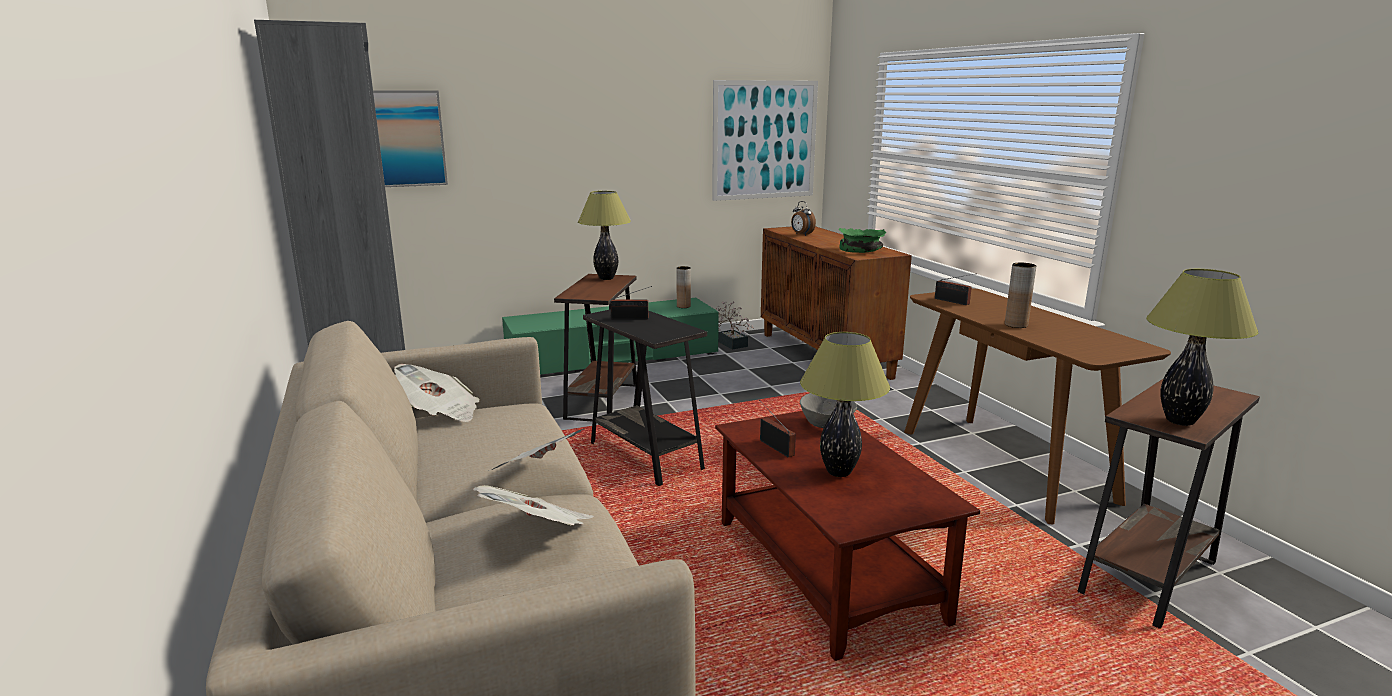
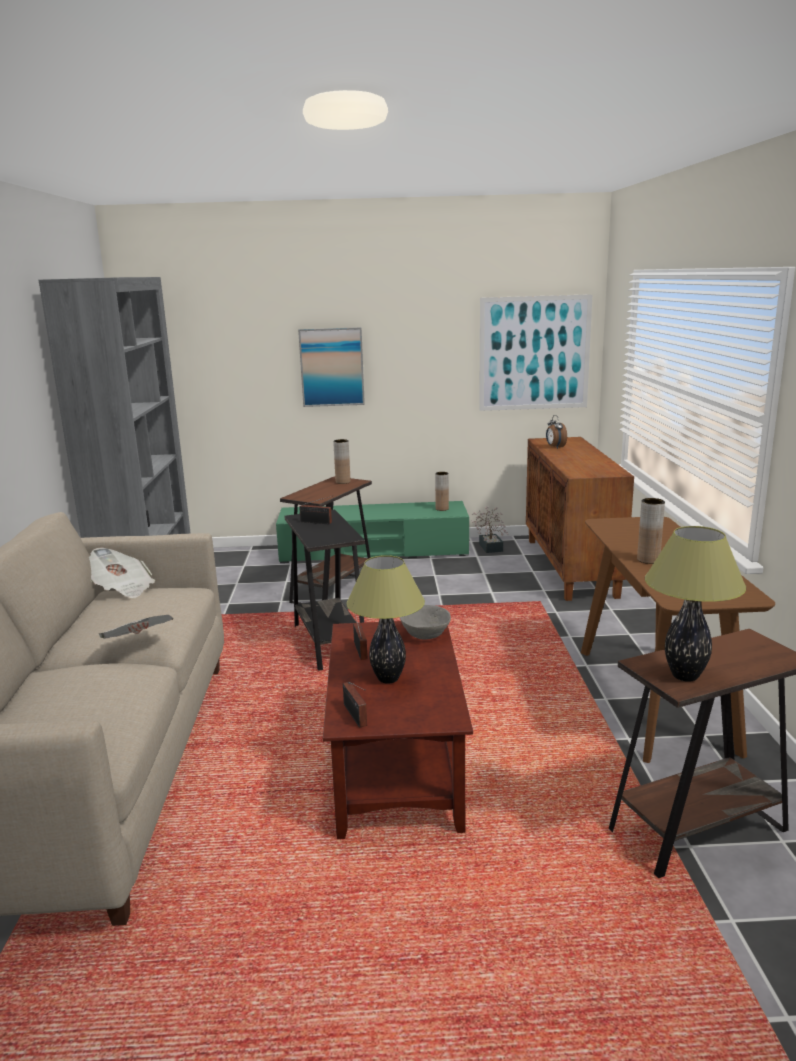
camera: 20 degrees right, 0 degrees up
picture [373,90,448,187] -> picture moved to [298,327,365,407]
newspaper [473,485,594,526] -> none
table lamp [578,191,631,280] -> brown vase [333,439,351,484]
green bowl [839,228,886,253] -> none
radio [935,274,974,305] -> radio moved to [343,682,367,728]

